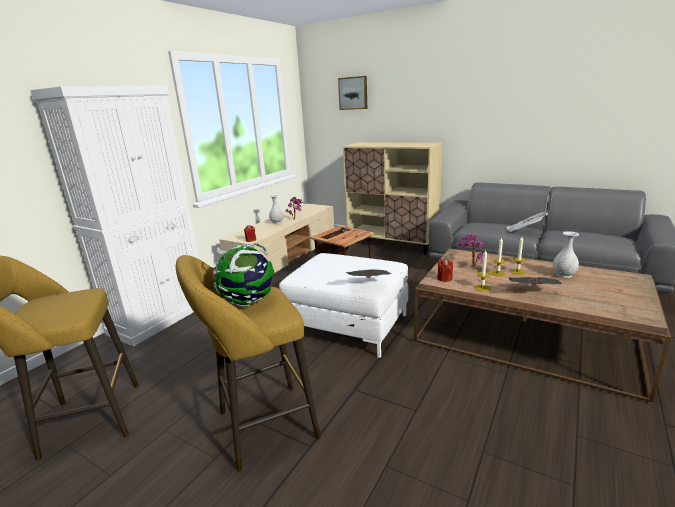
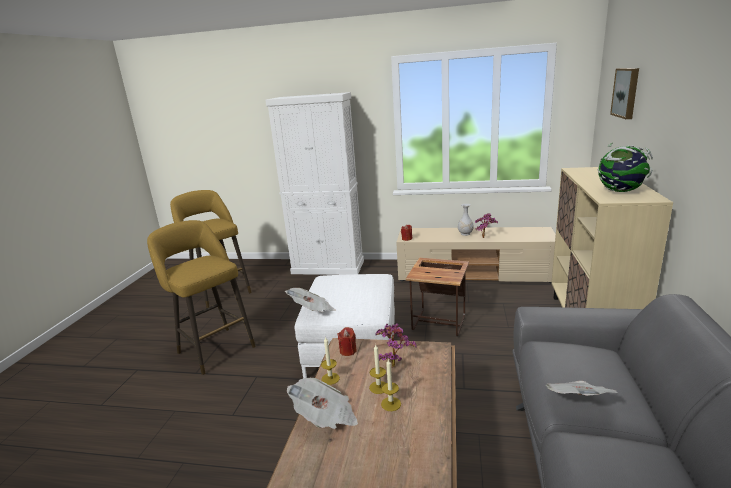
camera: 70 degrees right, 0 degrees up
globe [213,243,274,307] -> globe moved to [598,143,653,192]
white vase [553,231,579,278] -> none

